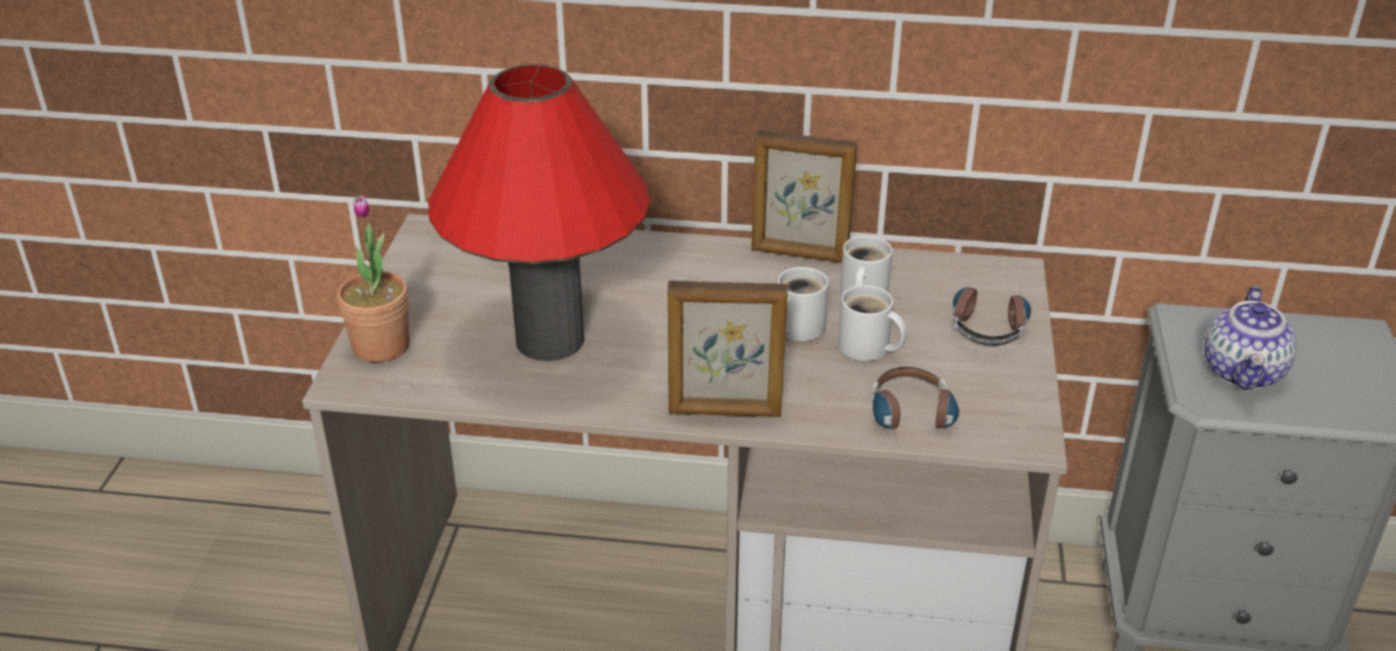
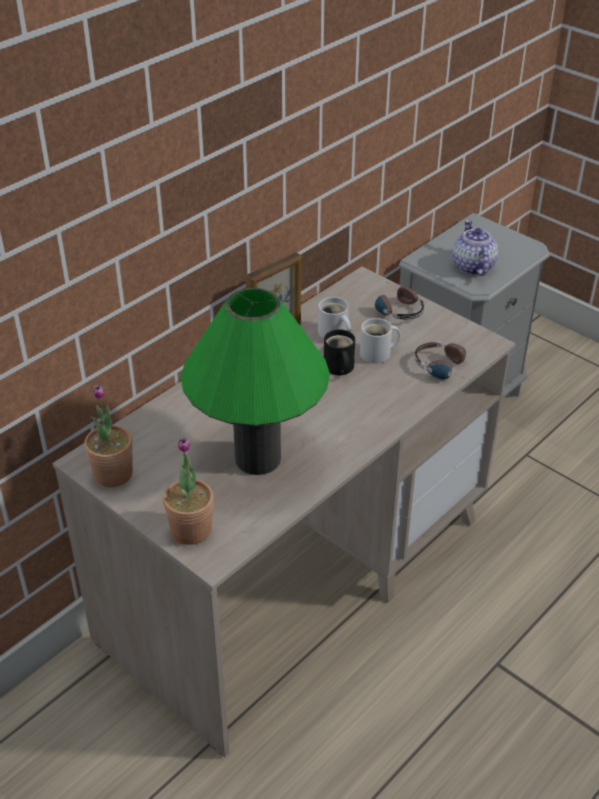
camera: 55 degrees left, 5 degrees up
red table lamp [428,64,650,361] -> green table lamp [181,288,330,475]
picture frame [668,280,788,417] -> none
white mug [777,267,829,341] -> black mug [324,329,355,375]
teapot [1204,286,1297,390] -> teapot turned 150 degrees counterclockwise [452,220,498,276]
none -> potted plant [84,385,133,487]

